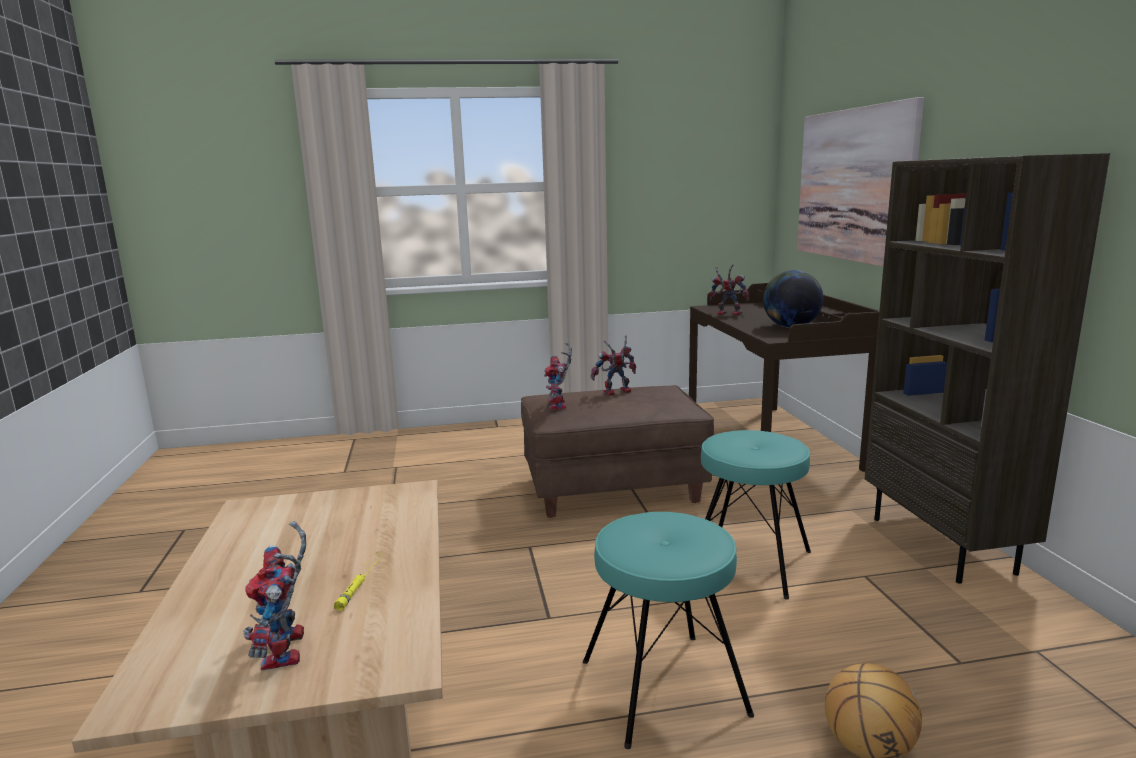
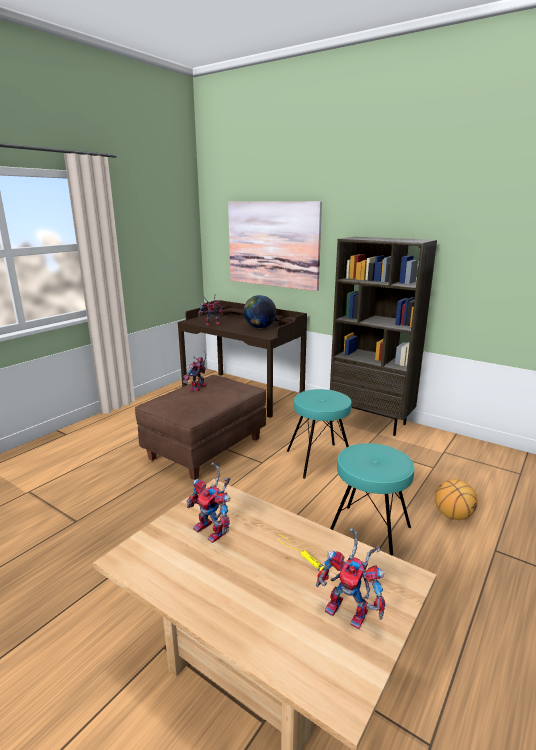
camera: 45 degrees left, 5 degrees up
toy robot [544,342,572,410] -> toy robot moved to [187,462,230,543]

